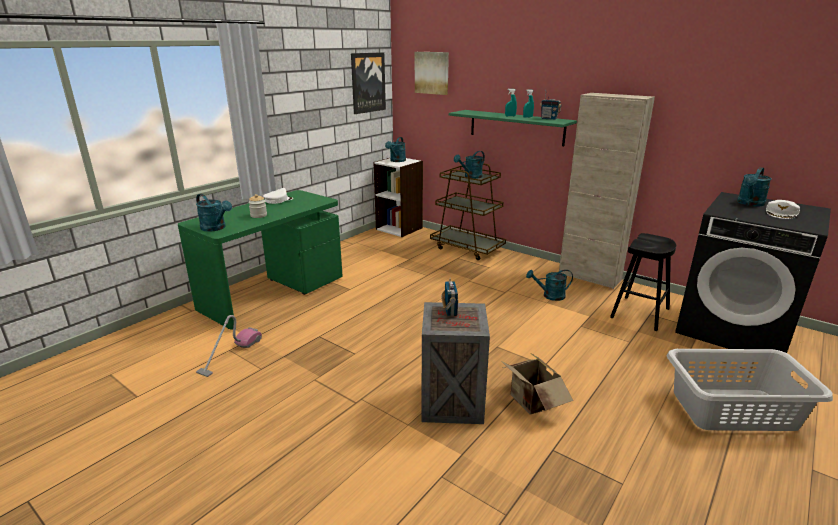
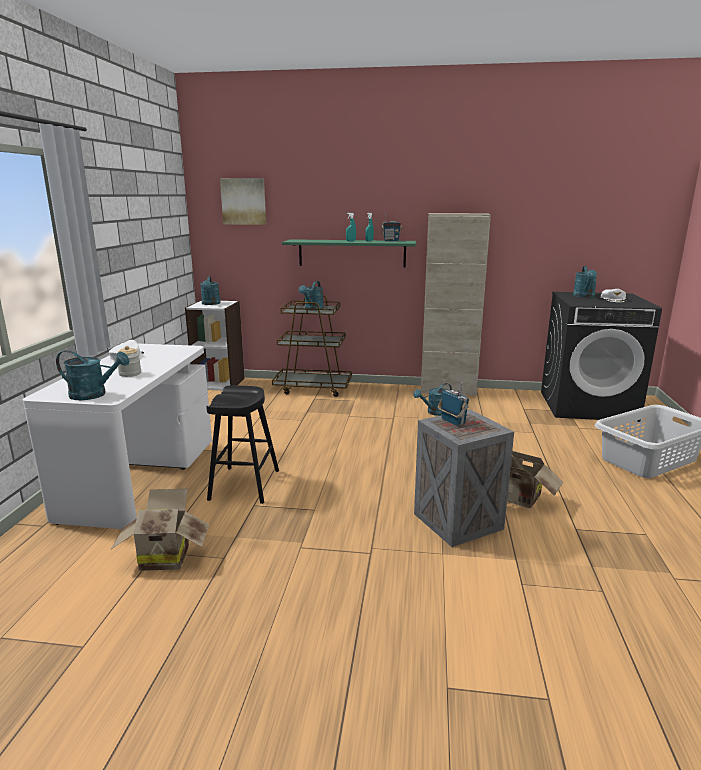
camera: 30 degrees left, 5 degrees down
green desk [178,190,343,330] -> white desk [23,344,212,529]
vacuum cleaner [196,315,262,377] -> cardboard box [110,489,209,571]
picture [351,52,386,114] -> none
black stool [610,233,676,331] -> black stool moved to [206,385,279,504]

